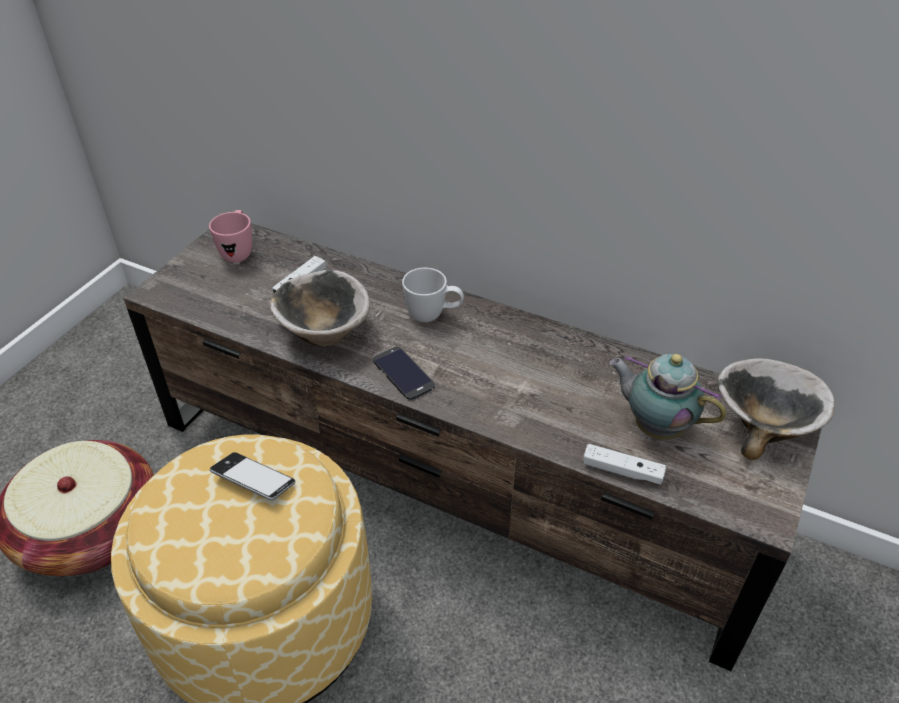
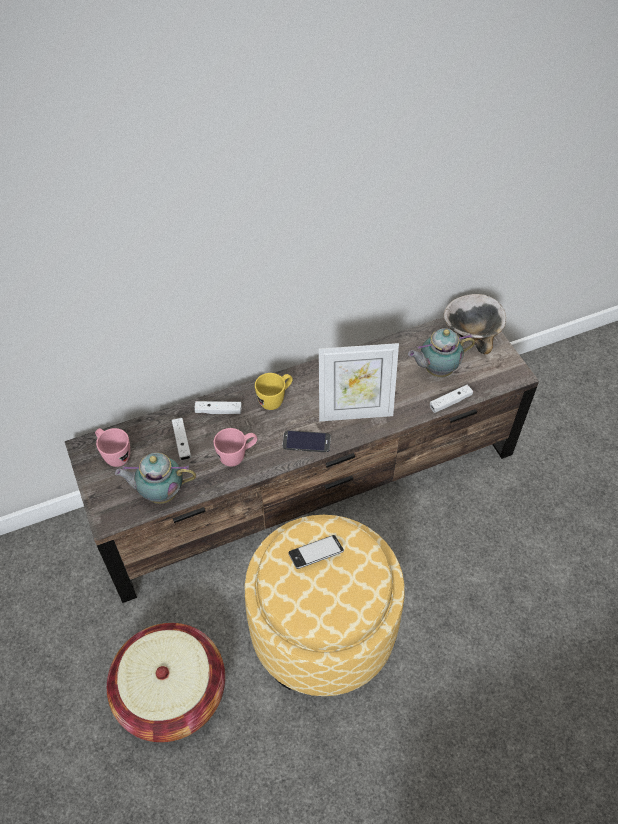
camera: 50 degrees left, 10 degrees up
bowl [270,270,370,347] -> pink mug [214,428,257,467]
white mug [402,268,464,322] -> yellow mug [255,373,293,410]
none -> teapot [115,452,196,504]
none -> white game controller [194,401,242,414]
none -> picture frame [319,343,399,422]

